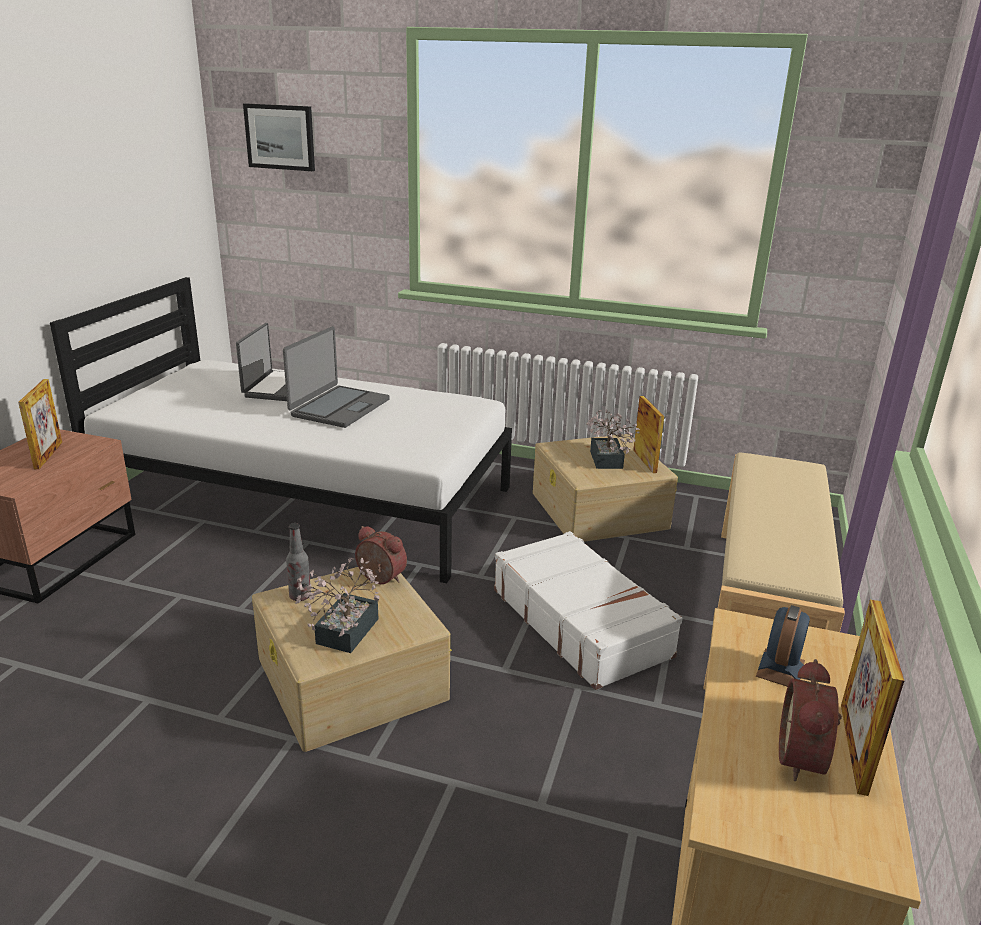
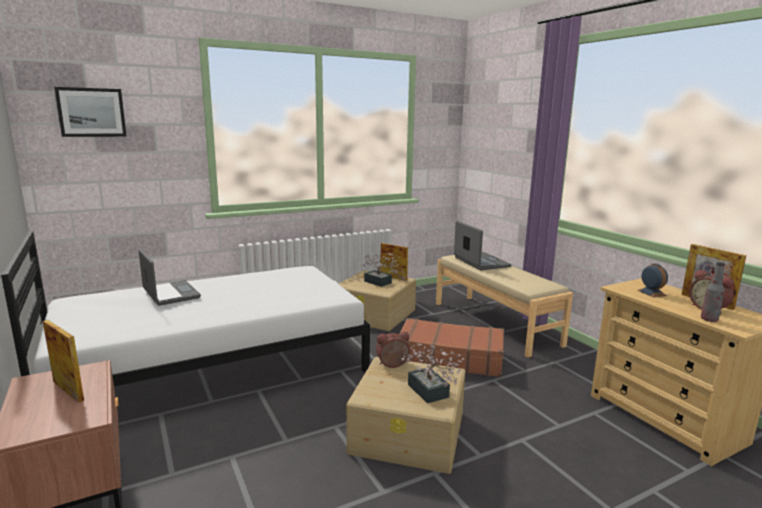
camera: 45 degrees left, 10 degrees down
laptop [283,326,390,428] -> laptop moved to [454,221,511,270]
bottle [286,523,311,601] -> bottle moved to [701,262,725,322]
white suitcase [494,531,683,690] -> brown suitcase [401,318,504,377]

